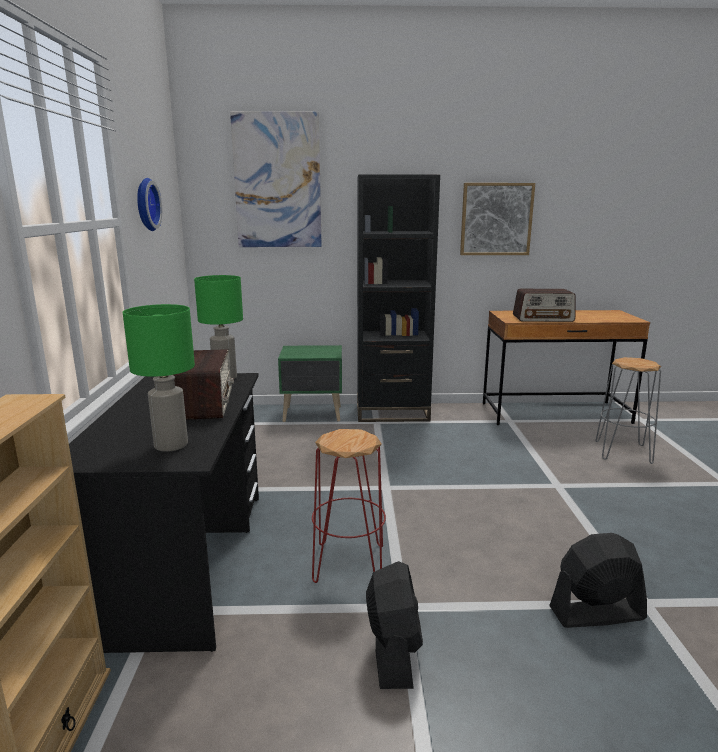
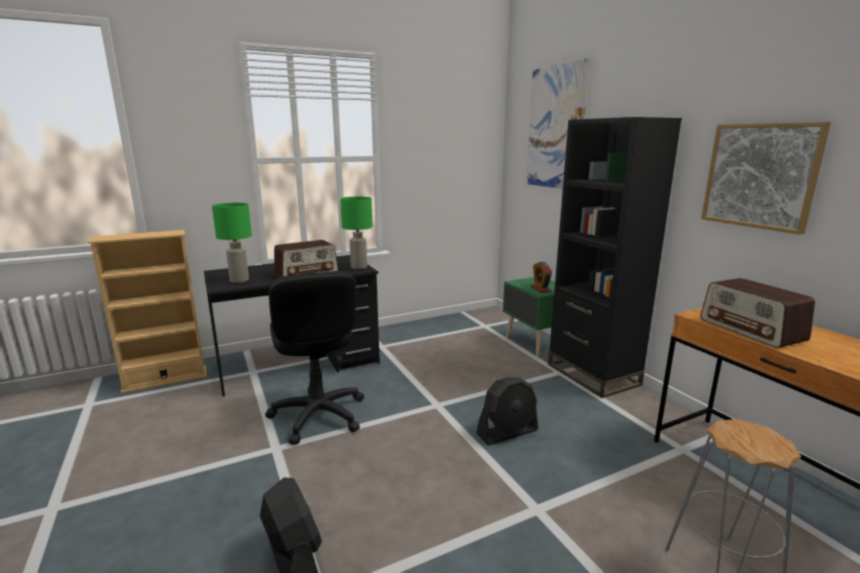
camera: 65 degrees right, 0 degrees up
wall clock [137,178,162,231] -> none
red stool [312,429,386,583] -> black office chair [265,271,364,445]
black fan [366,561,423,689] -> black fan moved to [476,377,538,445]
none -> alarm clock [531,262,552,293]

